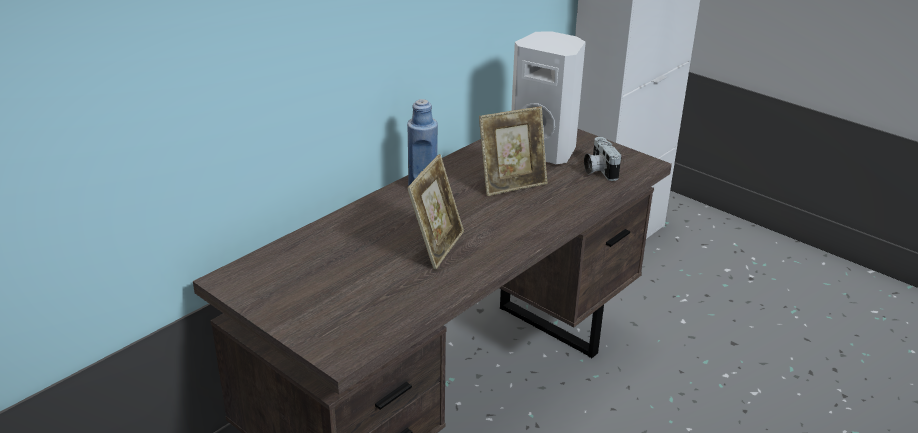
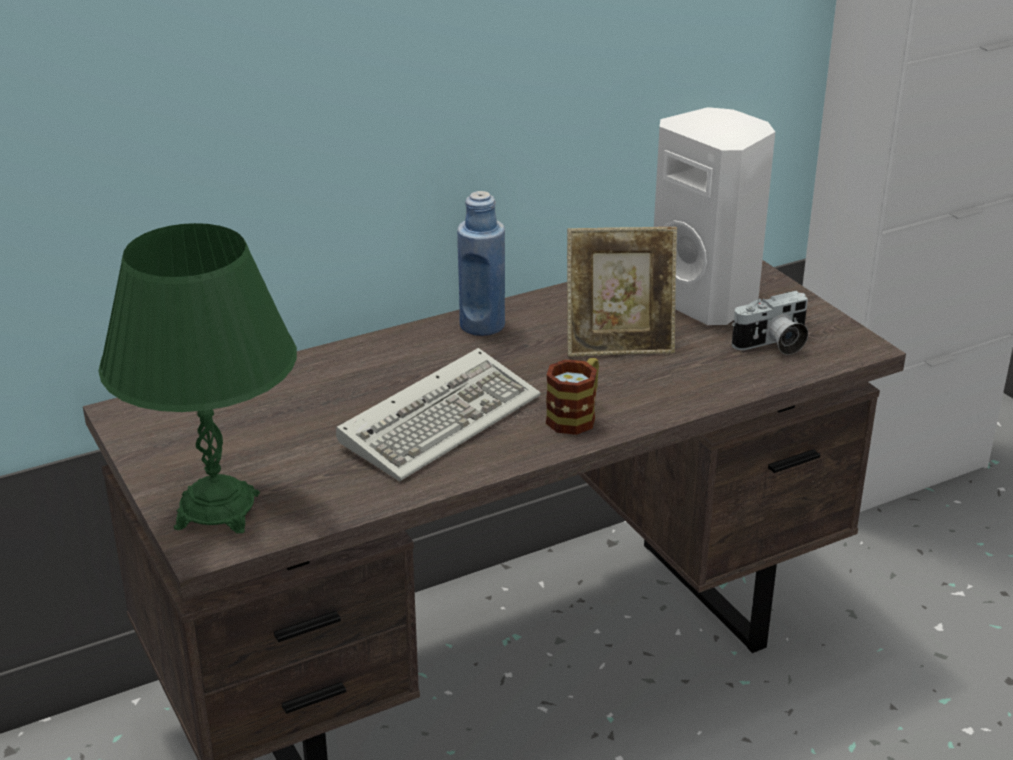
camera: 20 degrees right, 0 degrees up
picture frame [407,154,464,270] -> keyboard [336,348,541,481]
camera [584,137,622,181] -> camera turned 120 degrees counterclockwise [732,291,808,355]
none -> green table lamp [99,223,297,533]
none -> mug [546,358,599,435]

